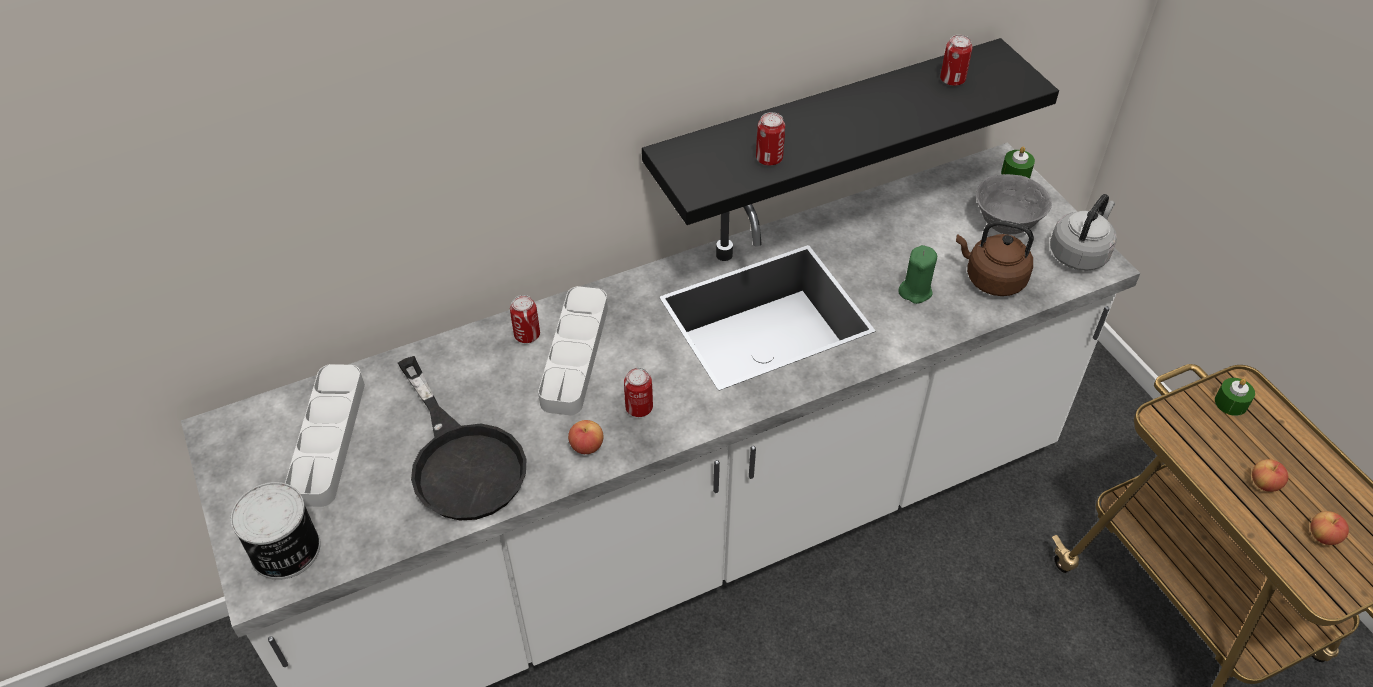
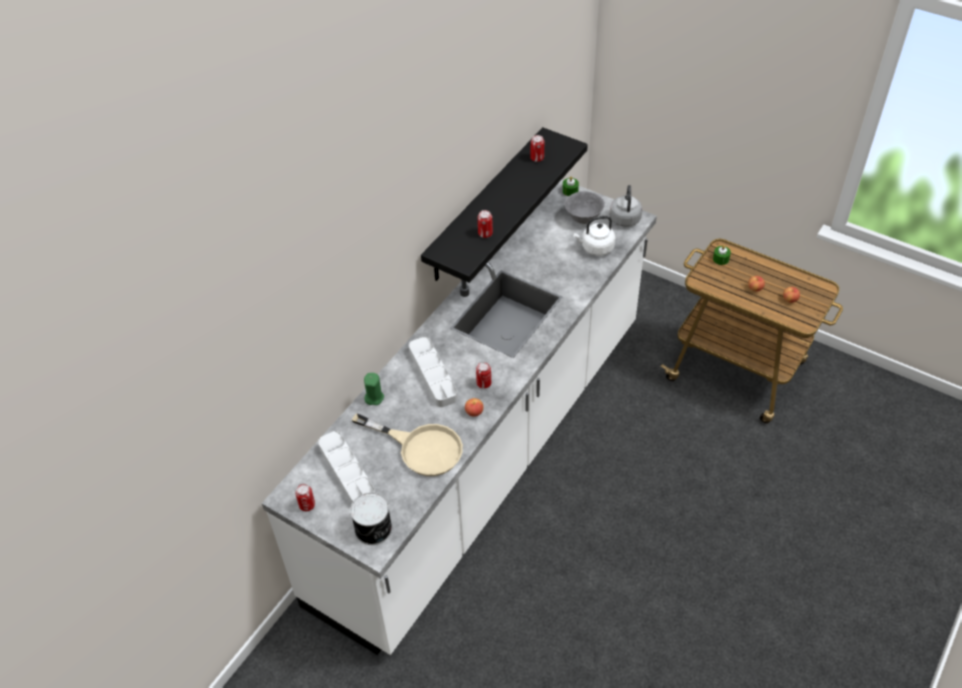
camera: 30 degrees left, 0 degrees up
black frying pan [398,356,526,520] -> beige frying pan [352,413,463,476]
can [510,295,540,343] -> can moved to [295,484,315,511]
green candle [898,245,937,304] -> green candle moved to [364,373,384,405]
brown kettle [956,220,1034,296] -> white kettle [573,216,615,256]

